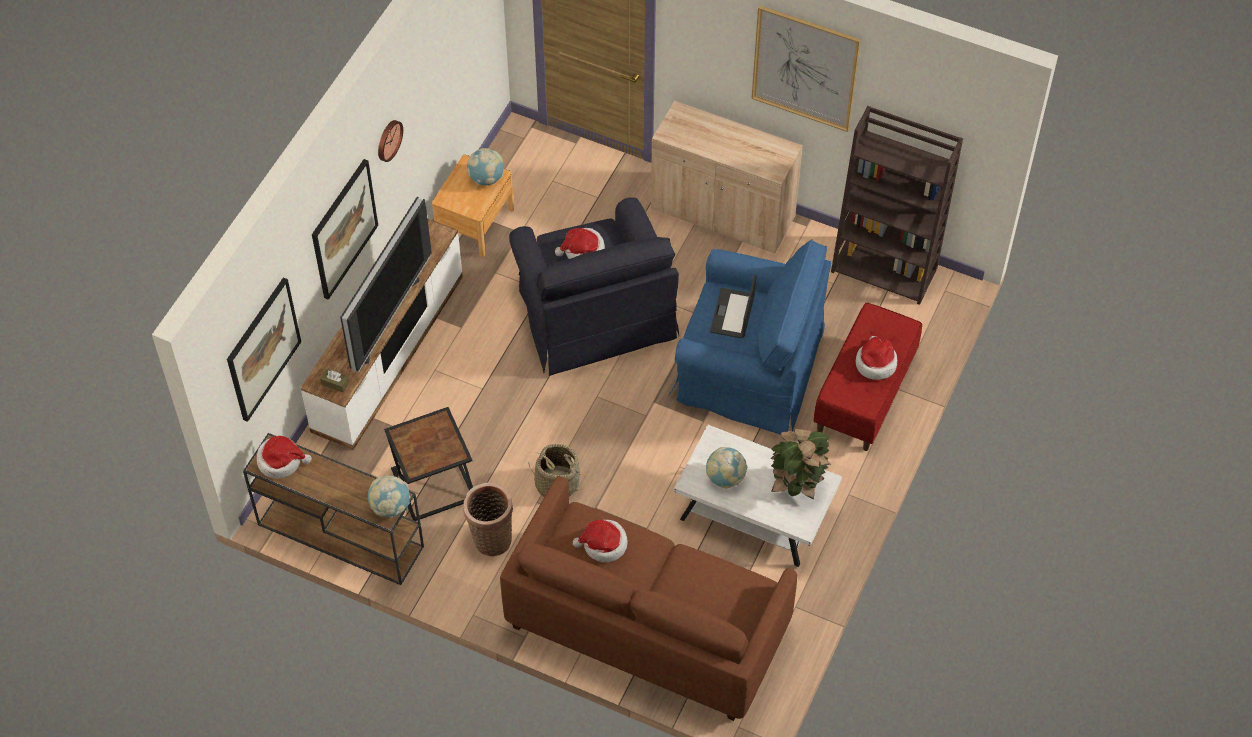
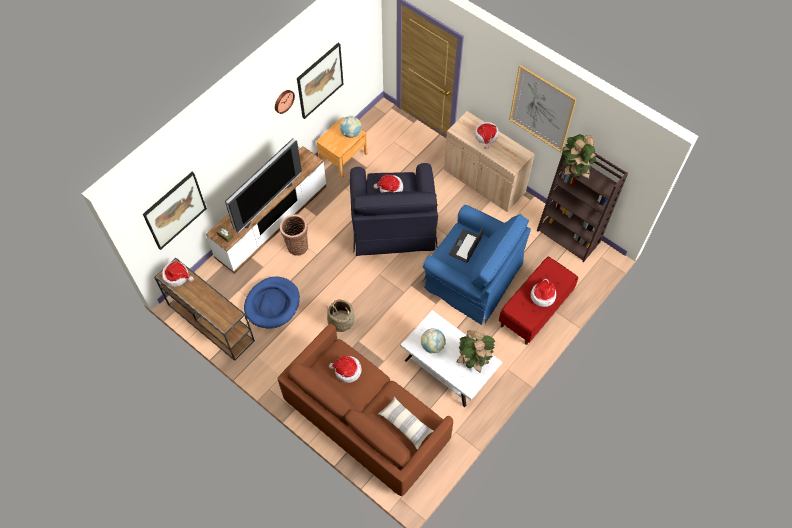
camera: 15 degrees right, 5 degrees up
picture [312,159,378,300] -> picture moved to [297,43,343,119]
globe [368,475,410,518] -> none
black side table [384,407,473,521] -> blue dog bed [244,277,300,328]
basket [463,483,513,556] -> basket moved to [280,214,308,256]
none -> pillow [378,397,434,450]
none -> hat [475,122,499,149]
none -> potted plant [562,134,597,179]

